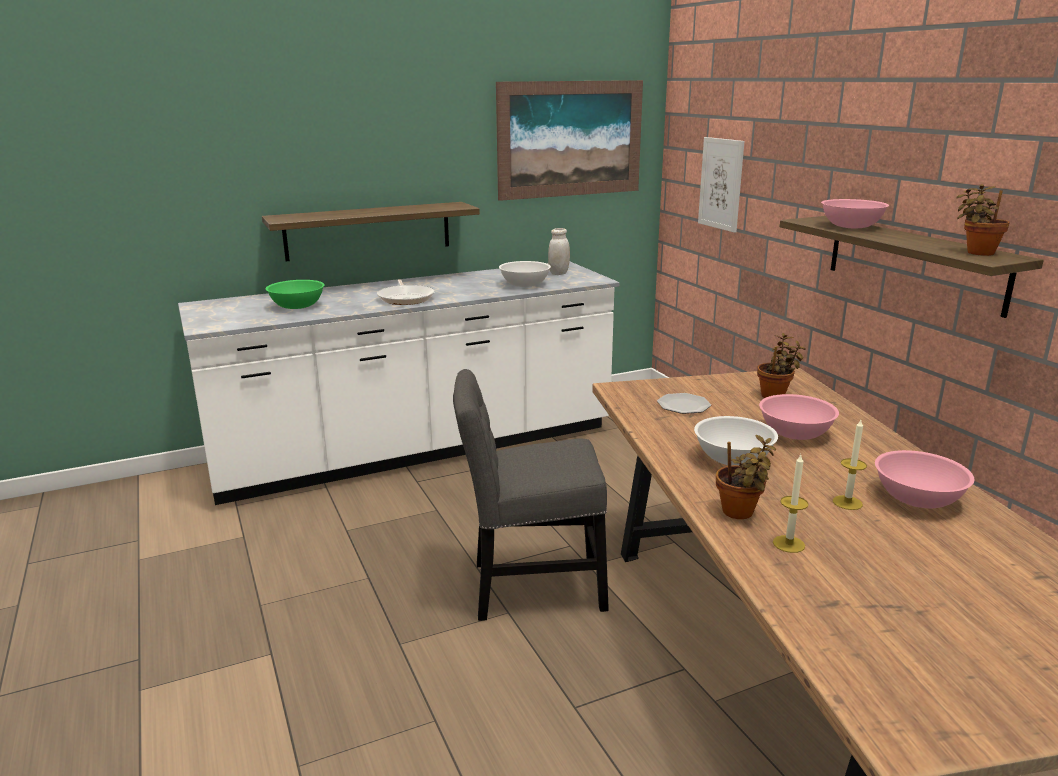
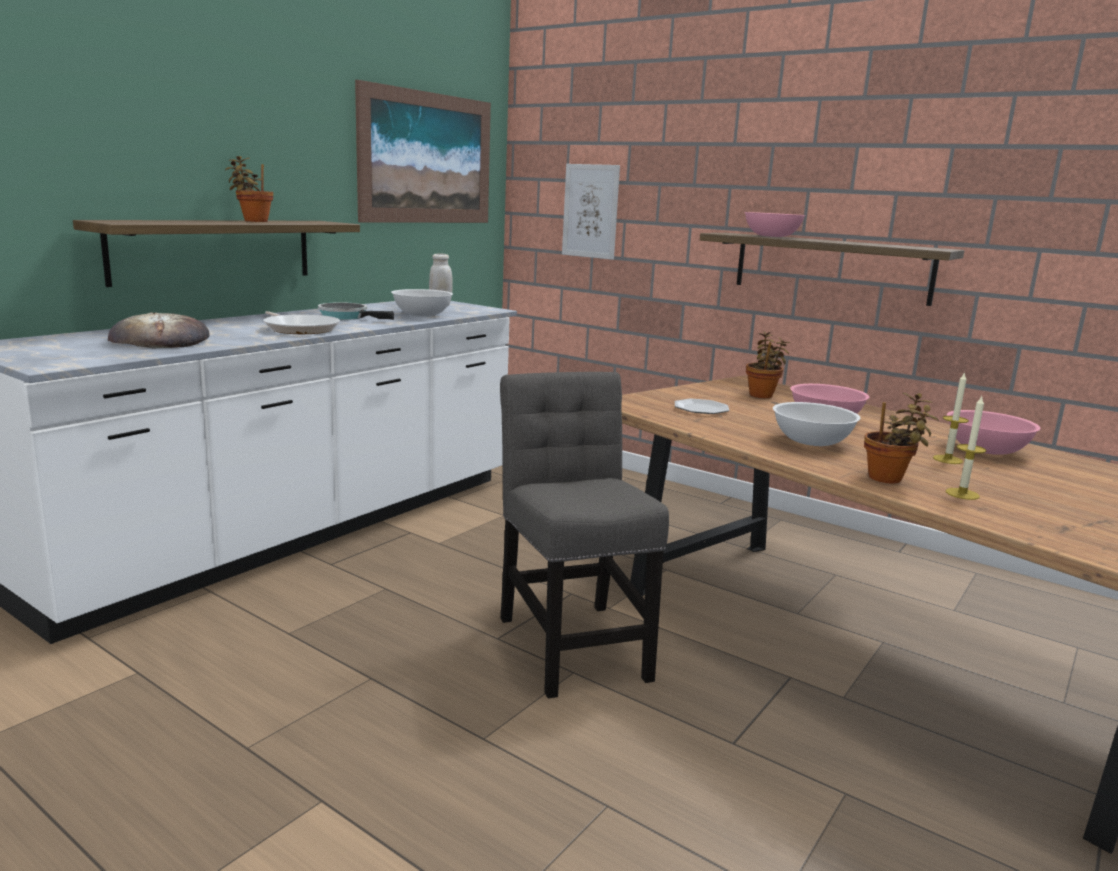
camera: 30 degrees left, 5 degrees down
green bowl [266,280,324,309] -> bread [108,312,210,348]
grey chair [453,369,609,621] -> grey chair turned 105 degrees clockwise [500,372,669,698]
potted plant [956,184,1010,256] -> potted plant moved to [225,156,273,222]
none -> frying pan [318,302,394,320]

